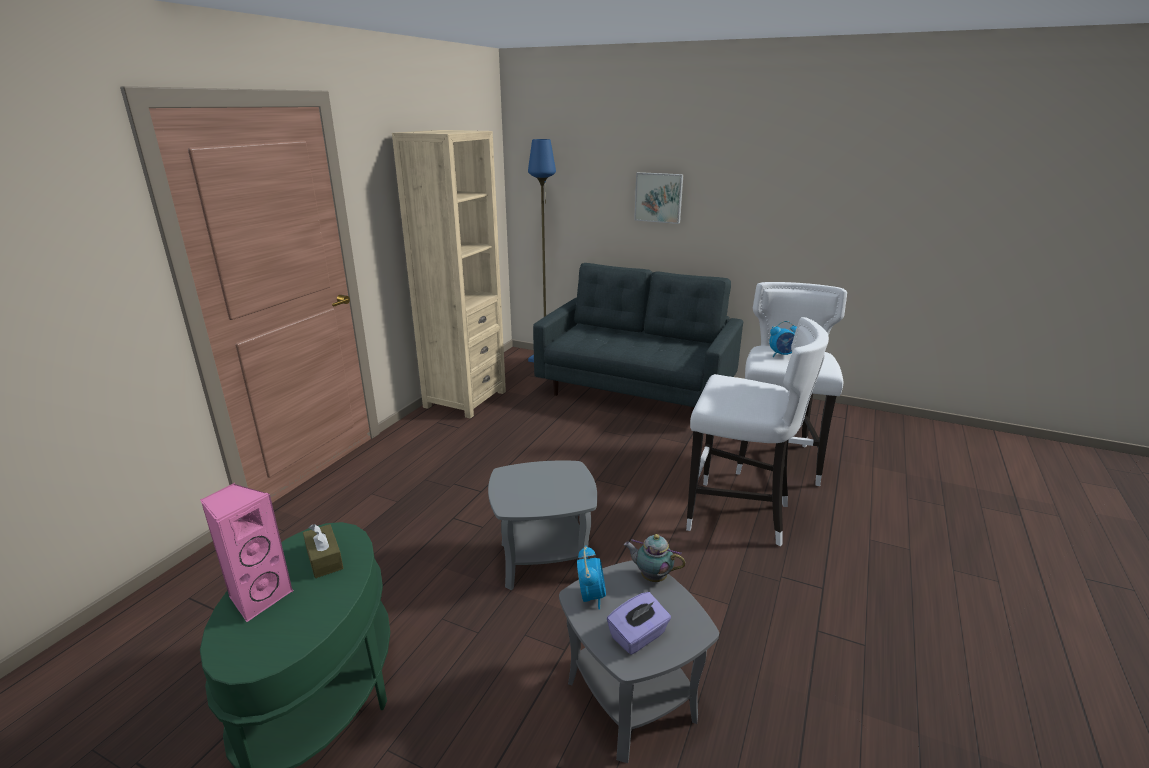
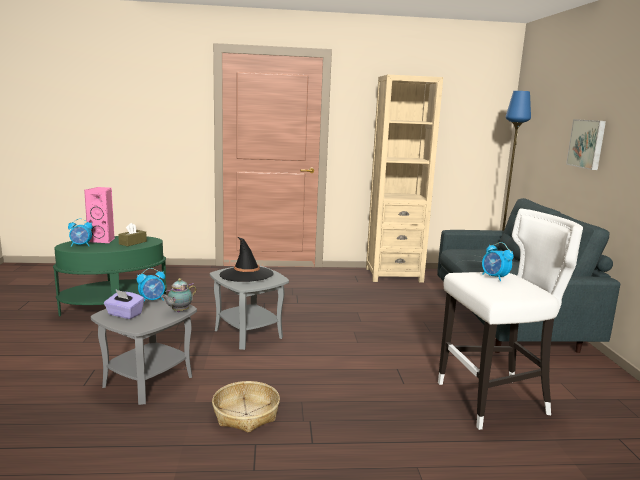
camera: 60 degrees right, 10 degrees down
teapot [624,534,685,582] -> teapot turned 135 degrees counterclockwise [161,278,197,312]
white stool [686,317,829,546] -> none
none -> alarm clock [68,218,93,247]
none -> basket [212,381,280,433]
none -> black hat [219,237,274,282]

